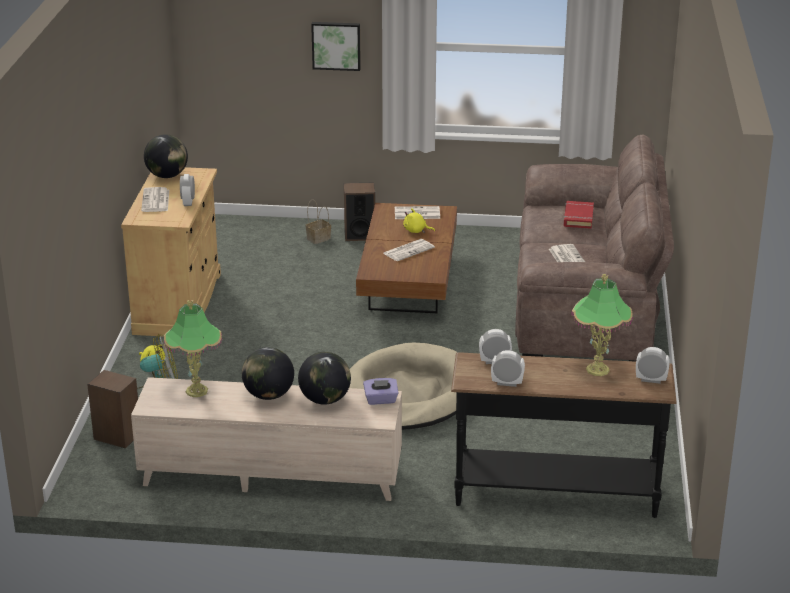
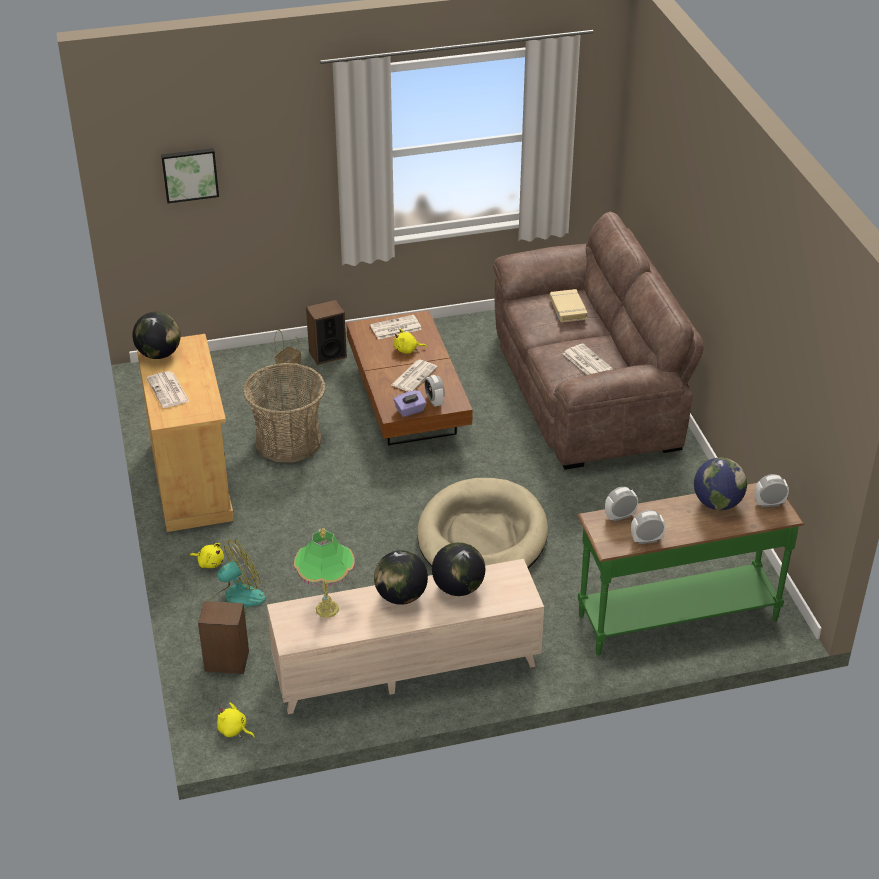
camera: 20 degrees left, 10 degrees up
alarm clock [180,174,195,206] -> alarm clock moved to [424,375,445,407]
picture [311,22,361,71] -> picture moved to [161,148,219,203]
purple tissue box [363,378,399,405] -> purple tissue box moved to [394,390,427,417]
black console table [451,352,677,518] -> green console table [577,483,804,656]
red book [563,201,594,229] -> beige book [550,289,588,323]
table lamp [571,274,633,376] -> globe [694,458,747,510]
none -> yellow plush toy [217,703,255,738]
none -> basket [243,363,326,463]

